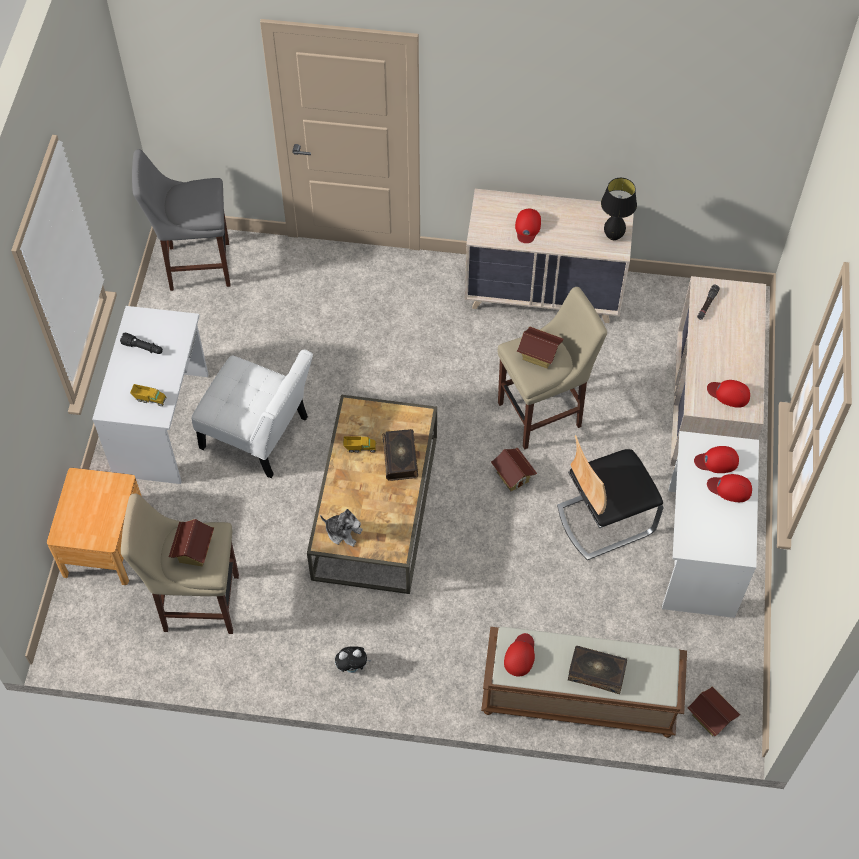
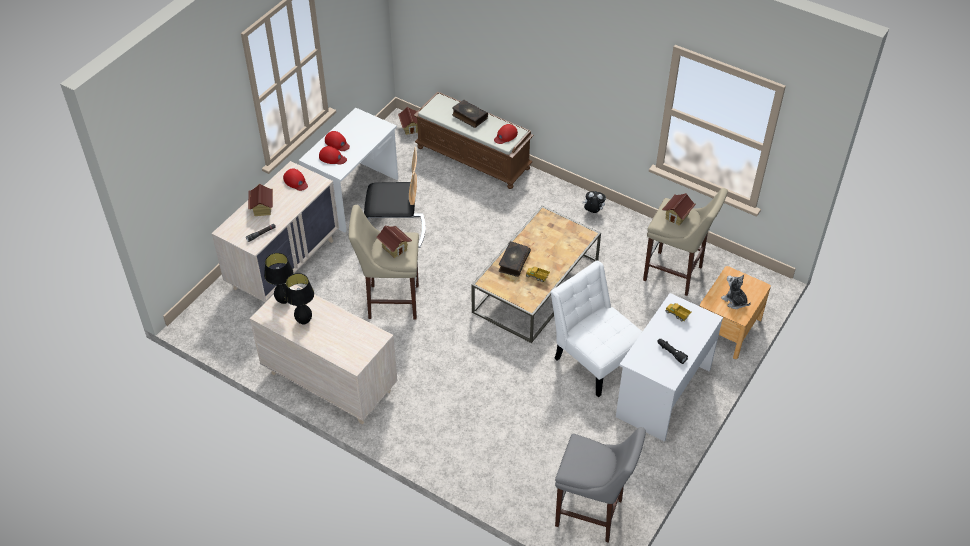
camera: 155 degrees left, 10 degrees down
plush toy [320,509,363,547] -> plush toy moved to [721,275,751,309]
toy house [491,447,537,491] -> toy house moved to [248,184,273,216]
red cap [515,209,541,243] -> none
none -> black table lamp [285,273,314,325]

